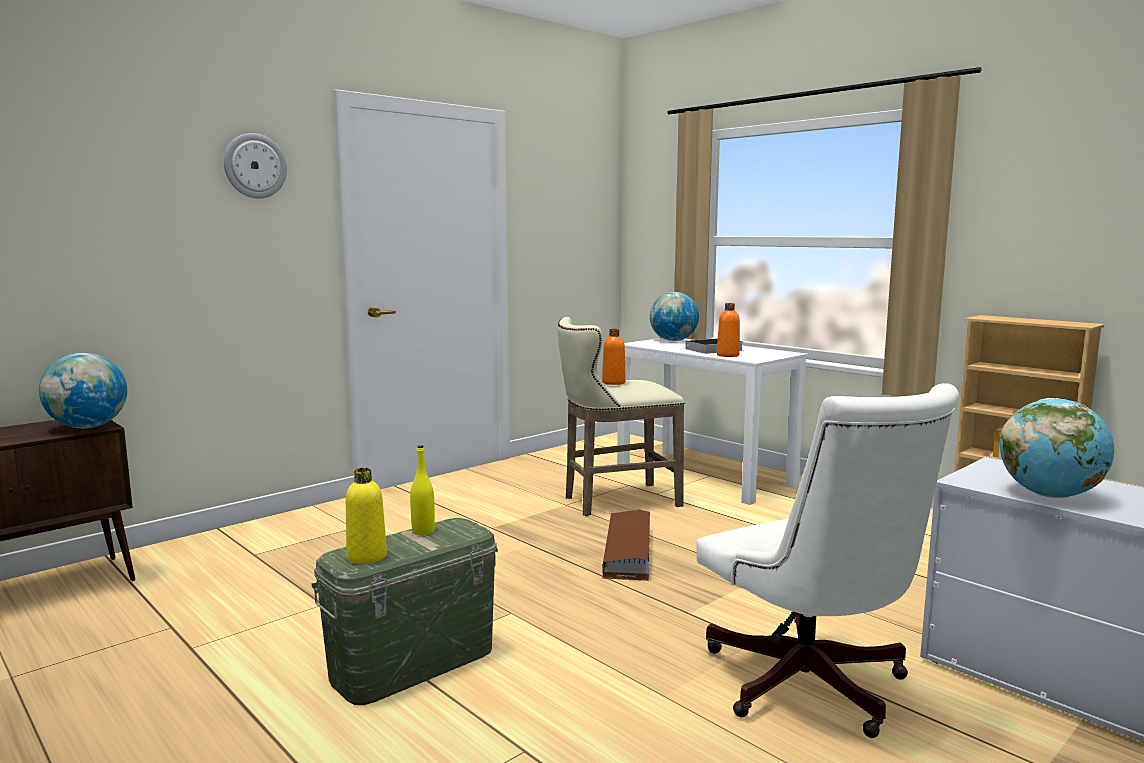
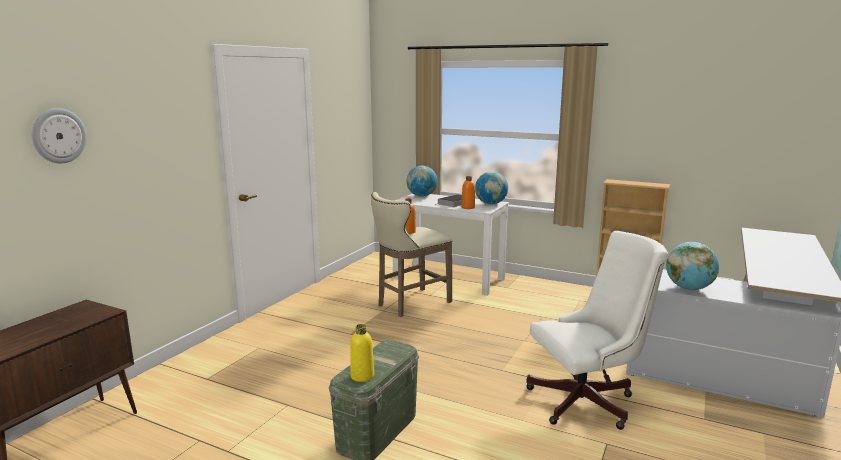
camera: 20 degrees left, 5 degrees up
globe [39,353,127,428] -> globe moved to [475,172,508,204]
wall clock [224,133,287,199] -> wall clock moved to [31,108,87,163]
yellow bottle [410,445,435,536] -> none
brown storage box [603,510,650,581] -> none
white office chair [697,383,960,738] -> white office chair turned 60 degrees counterclockwise [526,231,669,430]

